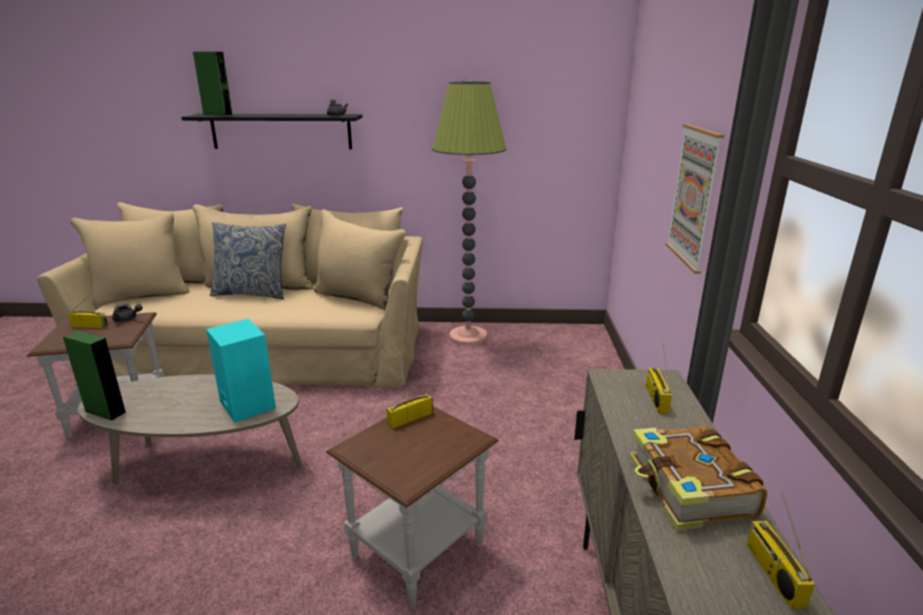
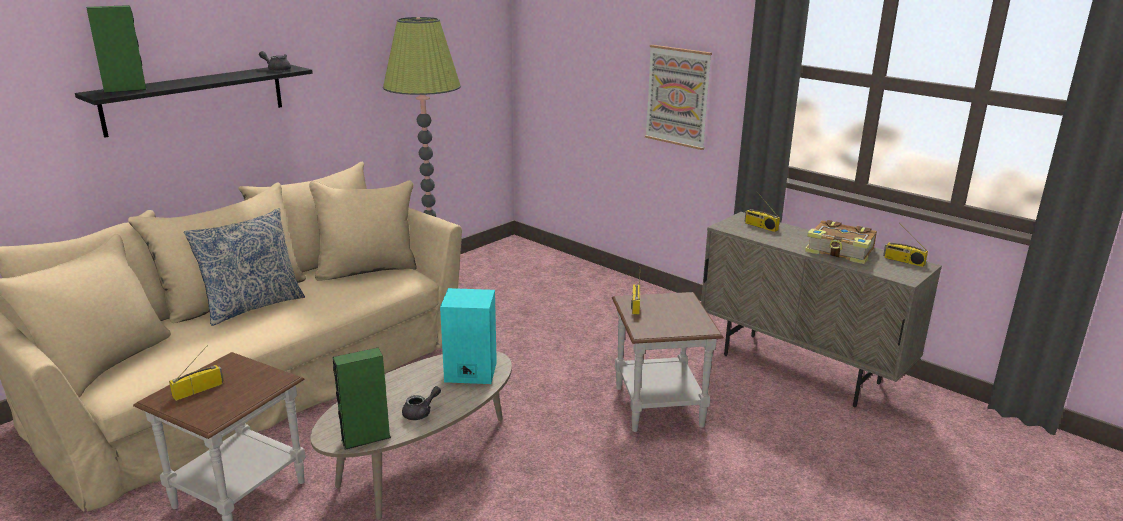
camera: 50 degrees left, 0 degrees up
grey teapot [112,304,143,322] -> grey teapot moved to [402,386,441,420]

